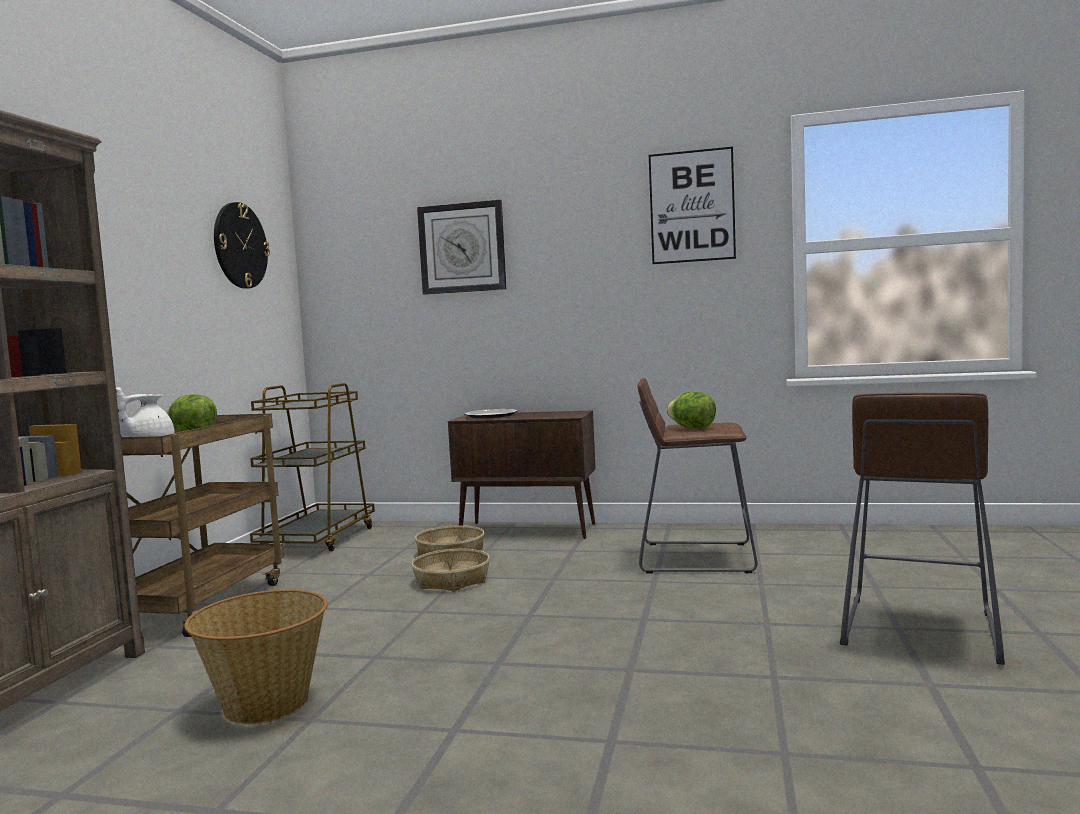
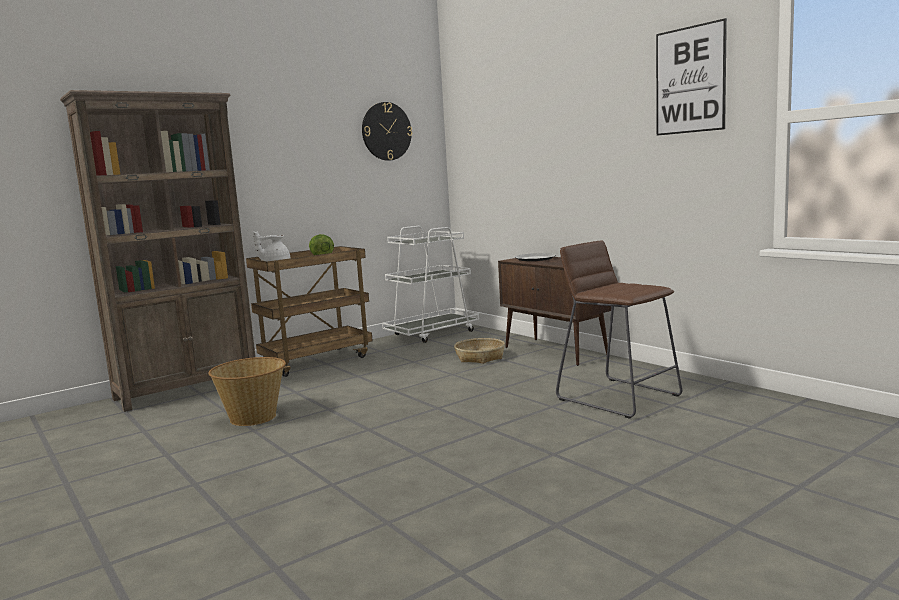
camera: 40 degrees right, 5 degrees up
brown cart [250,383,375,551] -> white cart [382,226,479,343]
basket [412,549,490,592] -> none
wall clock [417,200,507,295] -> none
lettuce [667,392,716,428] -> none
brown stool [840,392,1005,665] -> none

